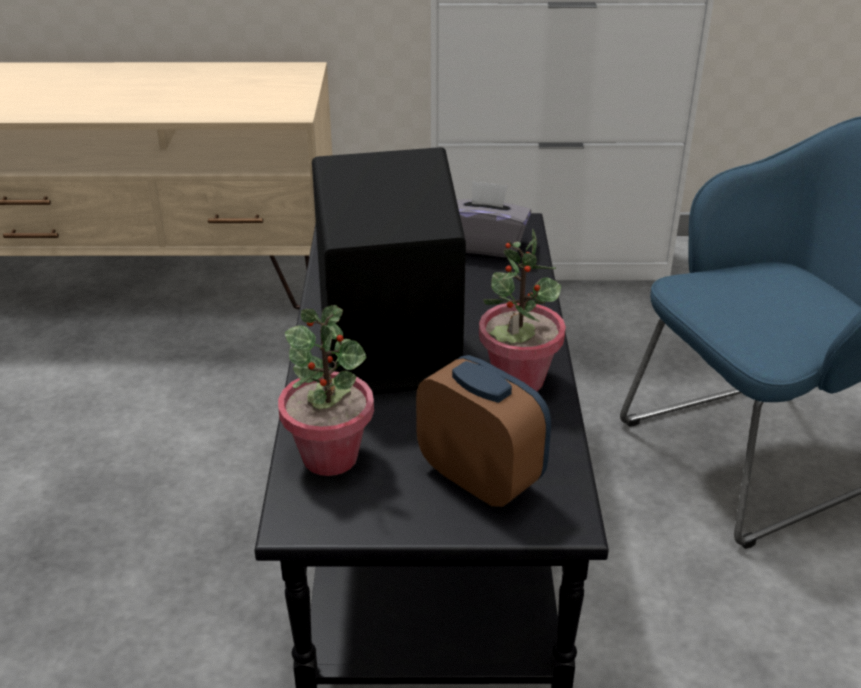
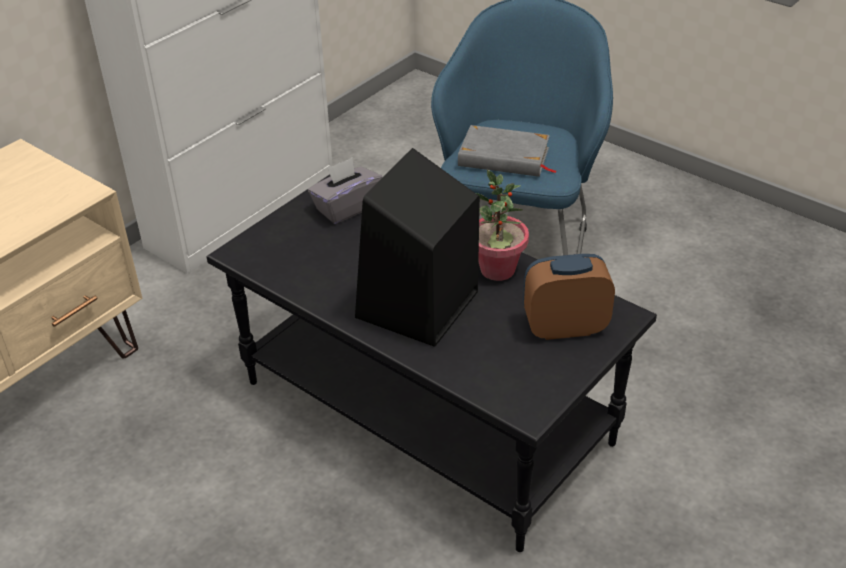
camera: 50 degrees left, 5 degrees up
potted plant [278,305,374,476] -> none
none -> grey book [458,125,556,177]

